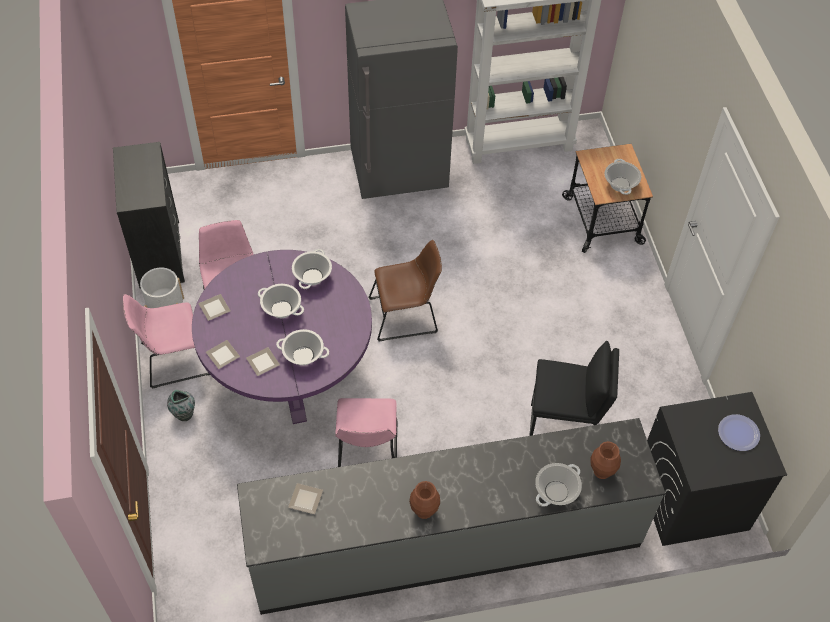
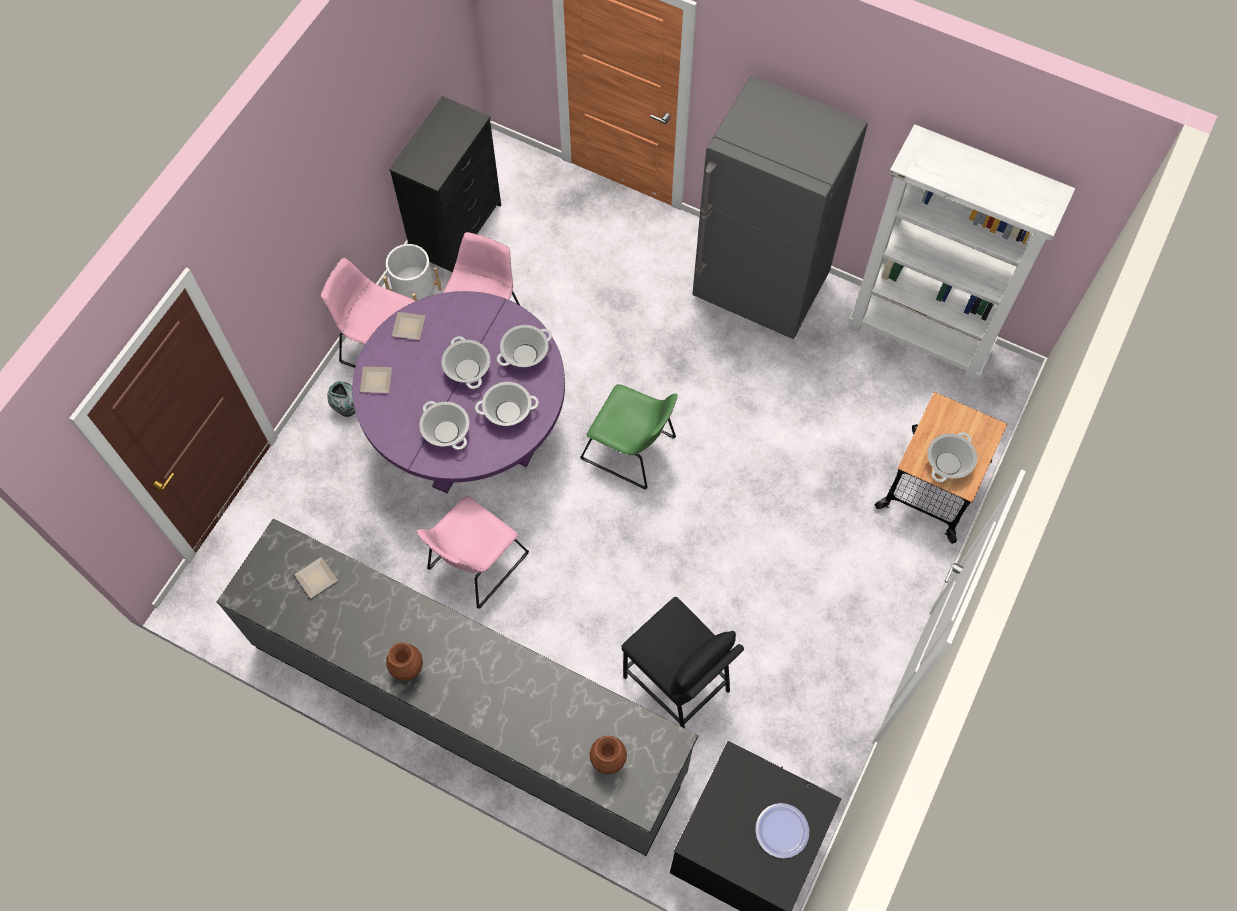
camera: 40 degrees right, 10 degrees up
plate [246,347,280,376] -> none
brown chair [368,240,442,342] -> green chair [580,384,678,490]
cooking pot [535,463,582,507] -> cooking pot moved to [475,382,539,426]

